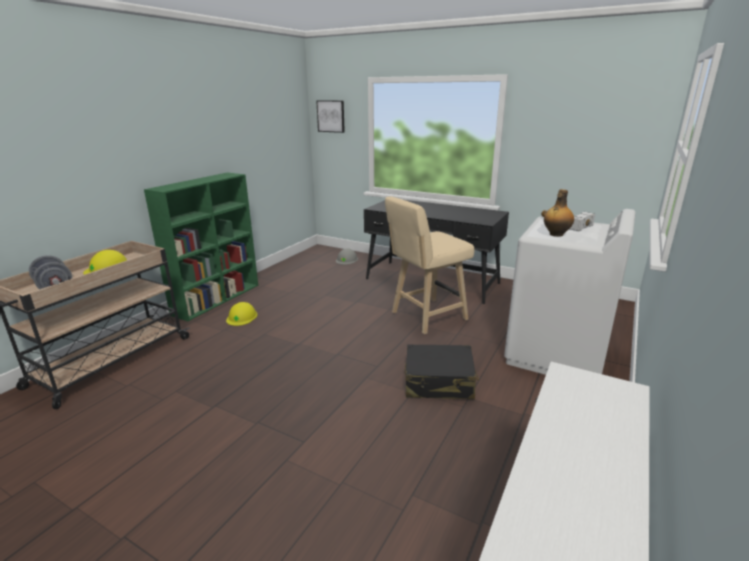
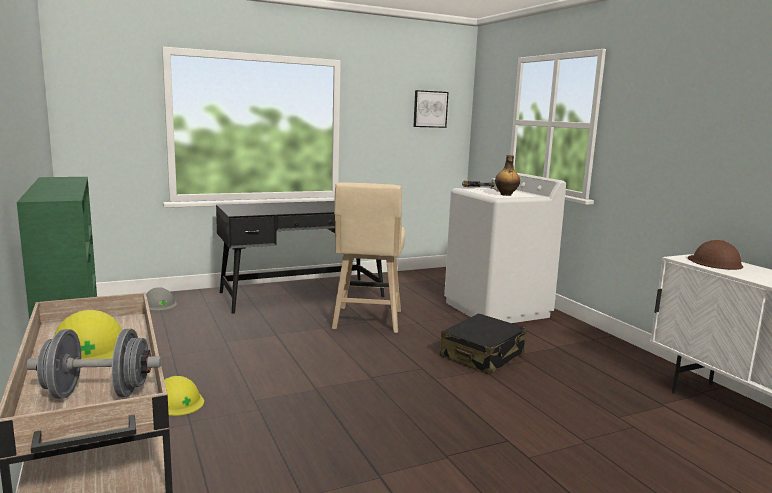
camera: 55 degrees left, 10 degrees down
picture [316,100,345,133] -> picture moved to [413,90,448,128]
none -> brown hard hat [688,240,743,270]

